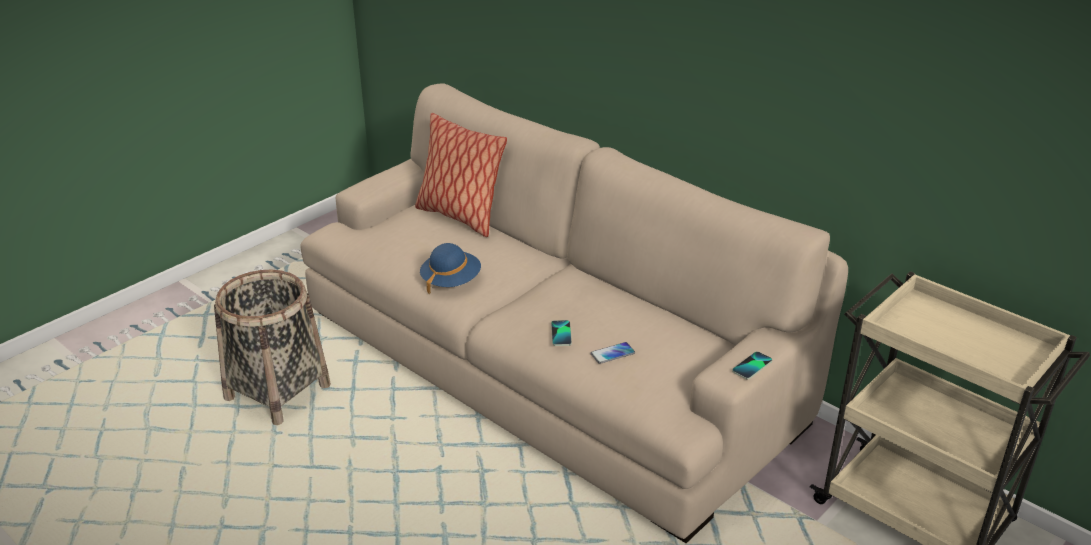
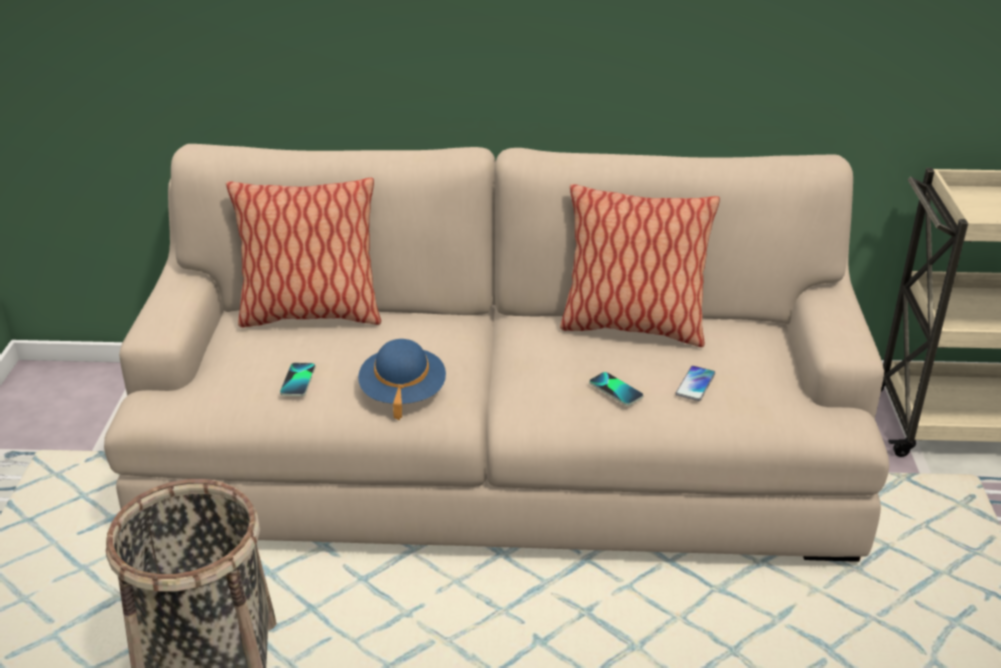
camera: 40 degrees left, 0 degrees up
phone [732,351,772,380] -> phone moved to [280,362,316,397]
none -> pillow [560,184,720,347]

